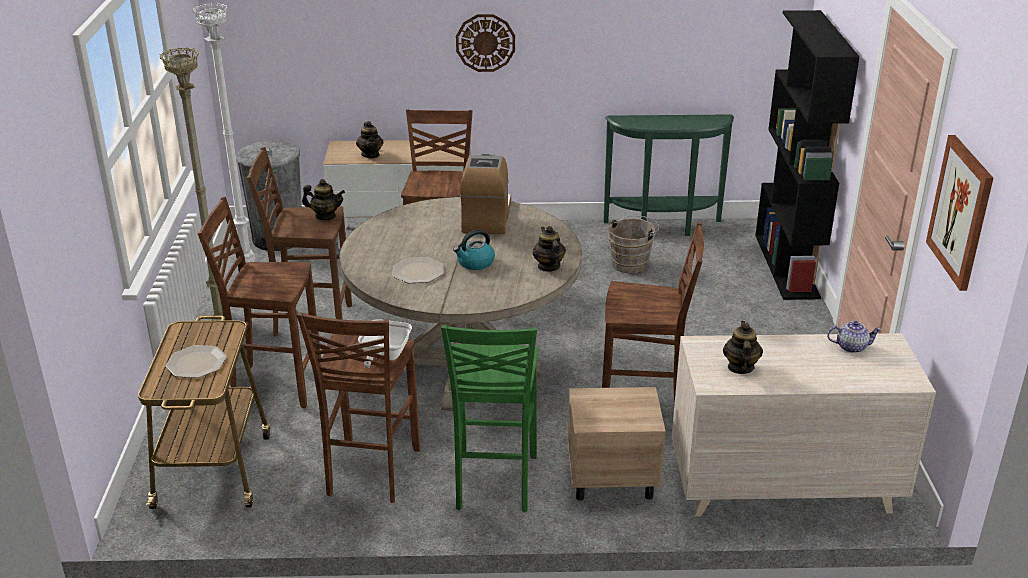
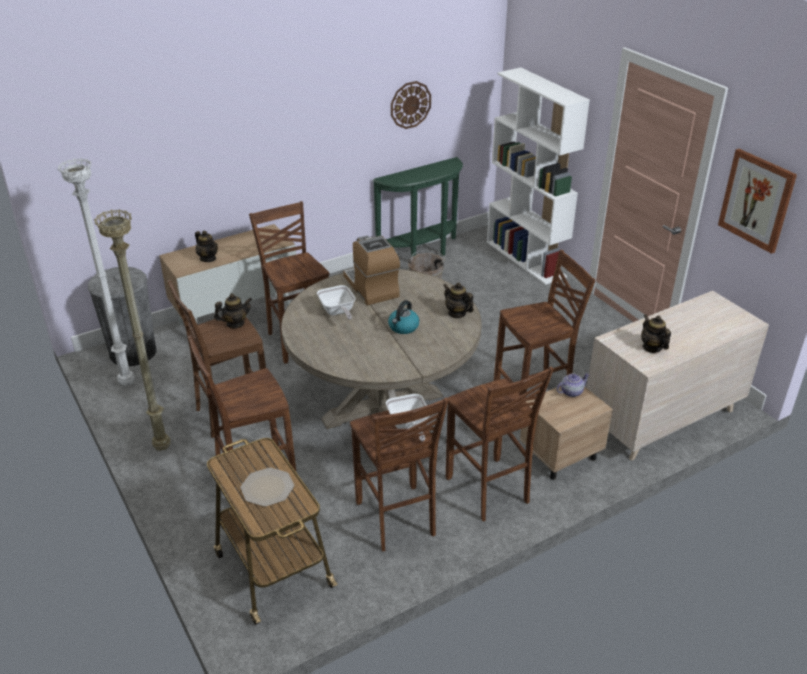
camera: 30 degrees left, 5 degrees up
plate [392,257,444,283] -> none
green stool [441,325,539,512] -> brown stool [446,367,554,521]
wall clock [456,14,515,72] -> wall clock moved to [391,81,431,129]
black bookcase [755,10,860,300] -> white bookcase [487,67,590,285]
teapot [827,321,882,353] -> teapot moved to [556,373,590,397]
none -> frying pan [317,285,356,320]

